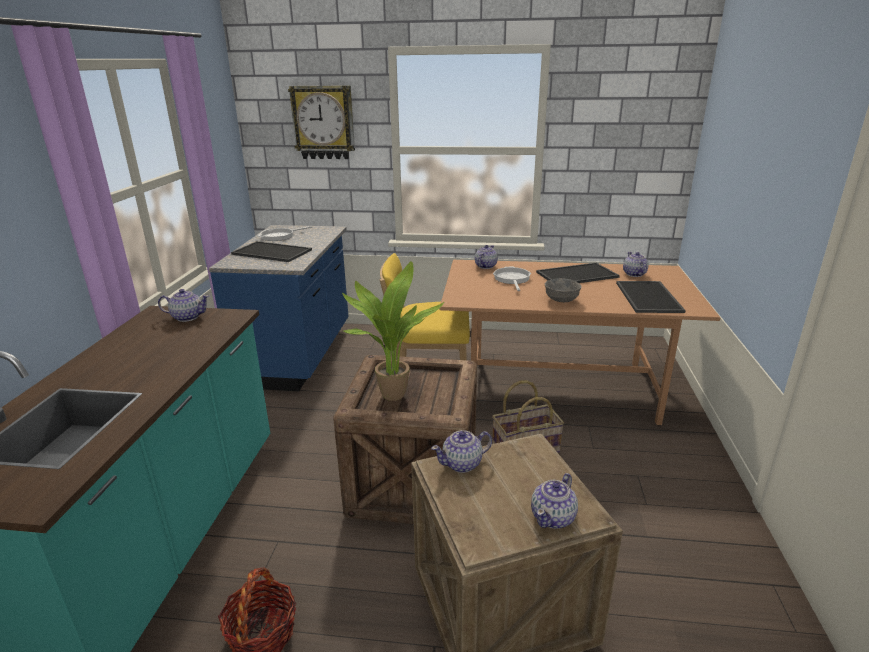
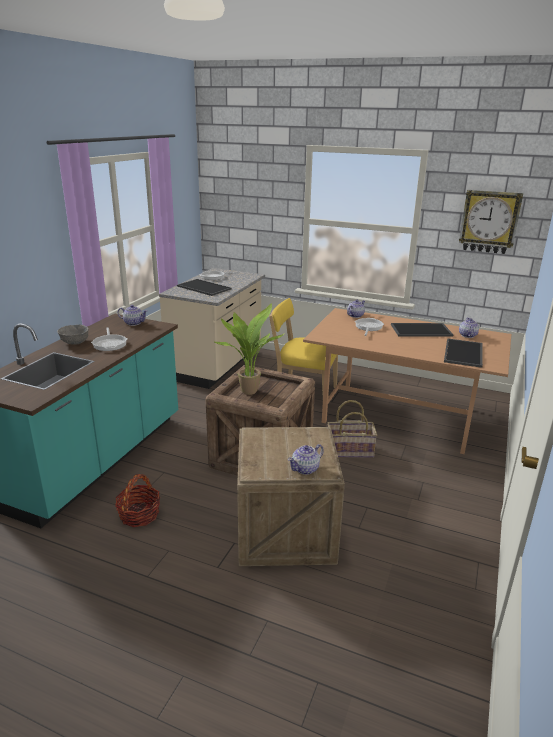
camera: 15 degrees right, 0 degrees up
blue counter [209,225,349,391] -> beige counter [159,268,265,389]
wall clock [288,85,355,159] -> wall clock moved to [459,190,523,254]
teapot [431,430,492,473] -> none
grey bowl [545,278,582,302] -> grey bowl moved to [57,324,89,345]
none -> frying pan [91,327,127,351]

